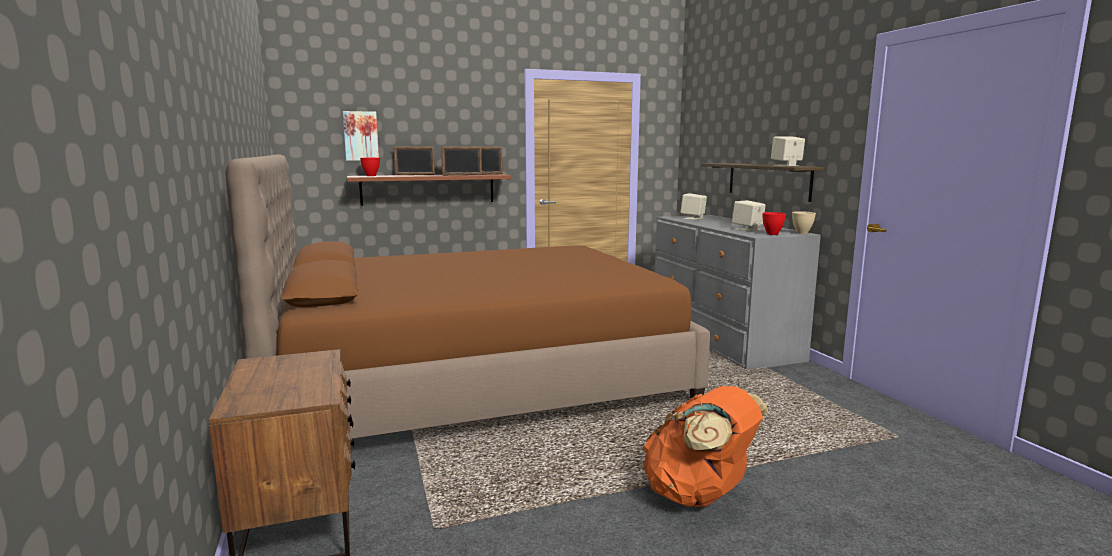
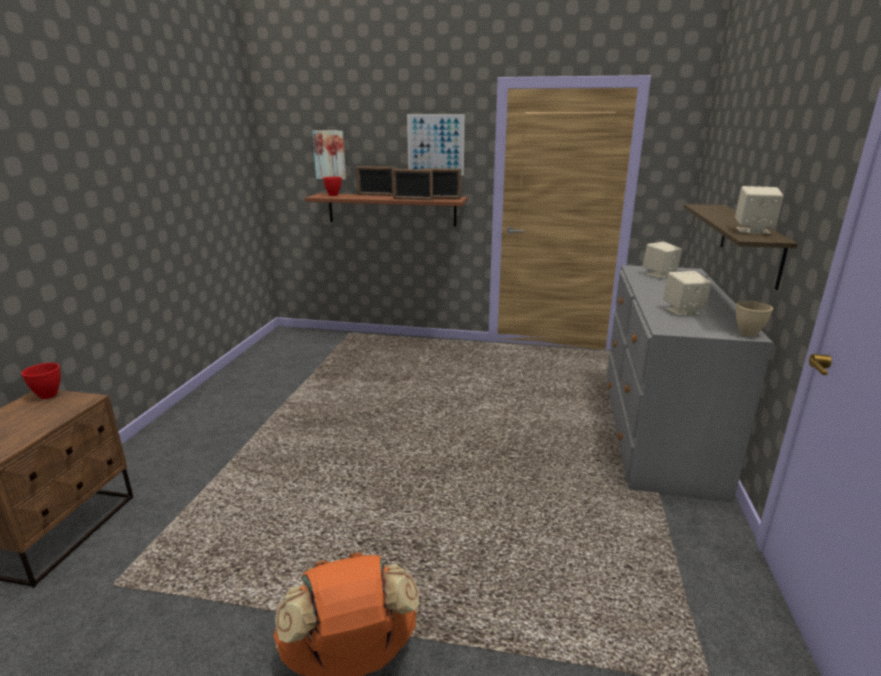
camera: 30 degrees right, 10 degrees up
brown bed [225,154,710,439] -> none
red bowl [762,212,786,235] -> red bowl moved to [21,363,61,399]
none -> picture [407,114,465,175]

